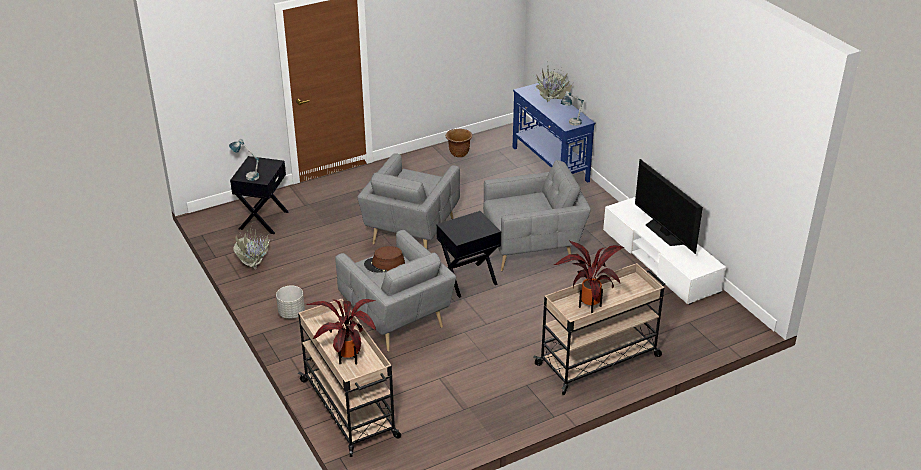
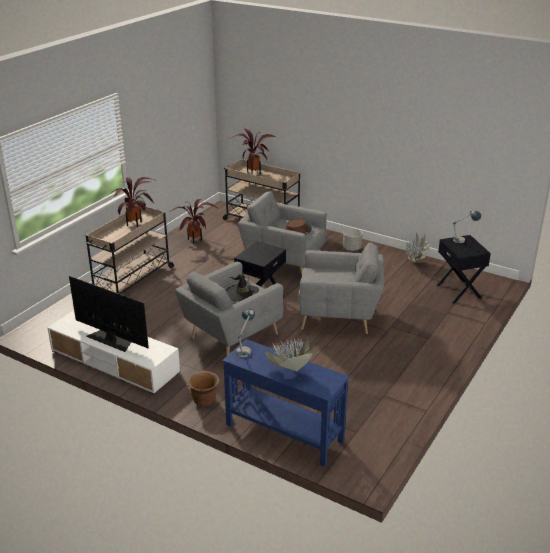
camera: 150 degrees right, 5 degrees down
grey armchair [357,153,460,249] -> grey armchair turned 105 degrees clockwise [298,243,384,334]
brown planter [446,129,472,157] -> brown planter moved to [188,371,219,406]
none -> potted plant [169,199,217,244]
none -> black hat [226,274,259,302]

